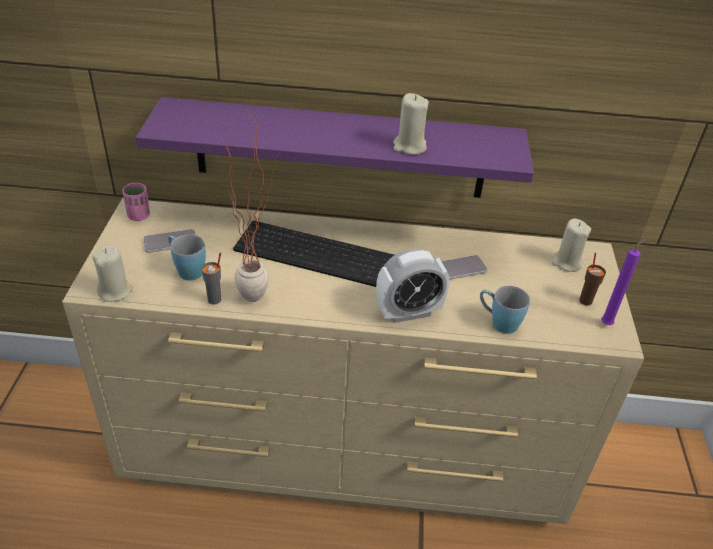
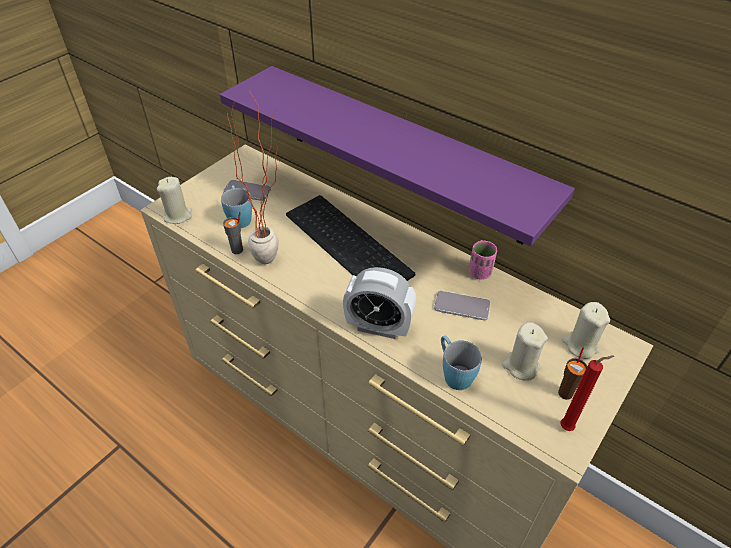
camera: 35 degrees right, 5 degrees up
pink cup [122,183,150,221] -> pink cup moved to [469,240,497,280]
beige candle [393,93,429,155] -> beige candle moved to [502,322,548,381]
purple candle [601,239,645,325] -> red candle [560,356,614,431]

